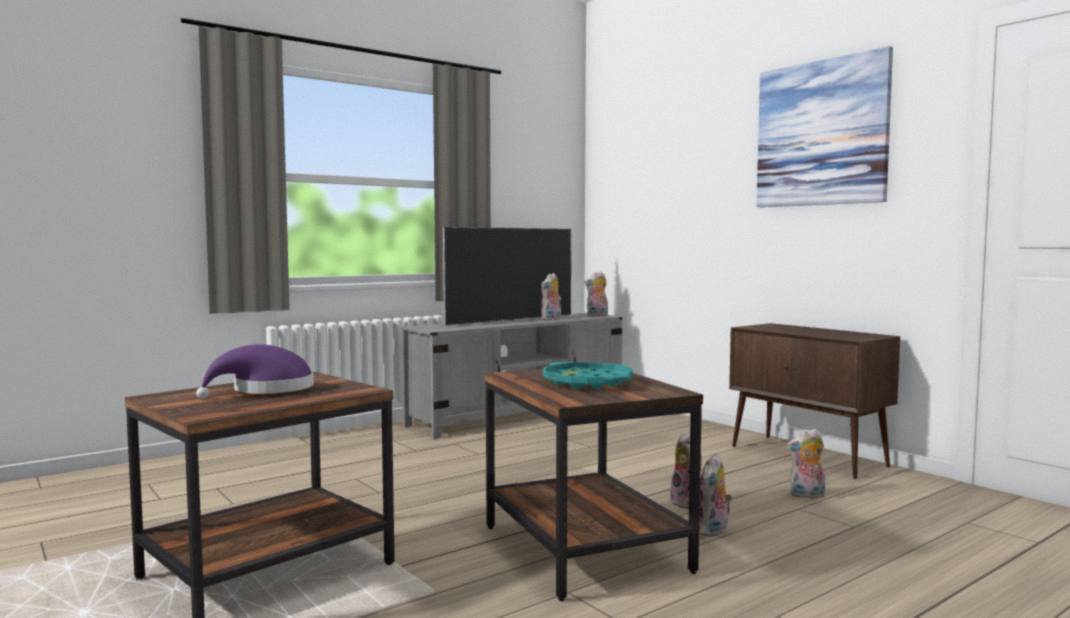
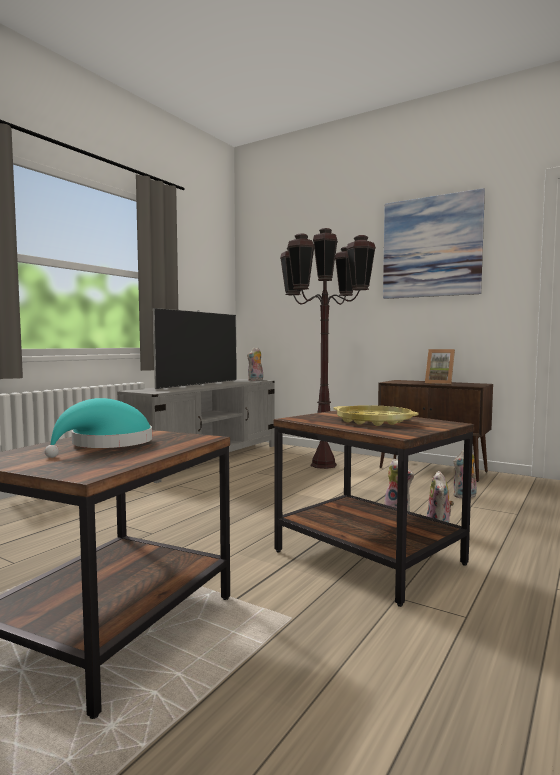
camera: 20 degrees left, 0 degrees up
purple hat [196,344,314,399] -> turquoise hat [45,398,152,458]
plush toy [541,273,561,320] -> none
turquoise tray [543,362,633,389] -> yellow tray [334,405,419,426]
none -> brown floor lamp [280,228,376,469]
none -> picture frame [425,349,455,385]

